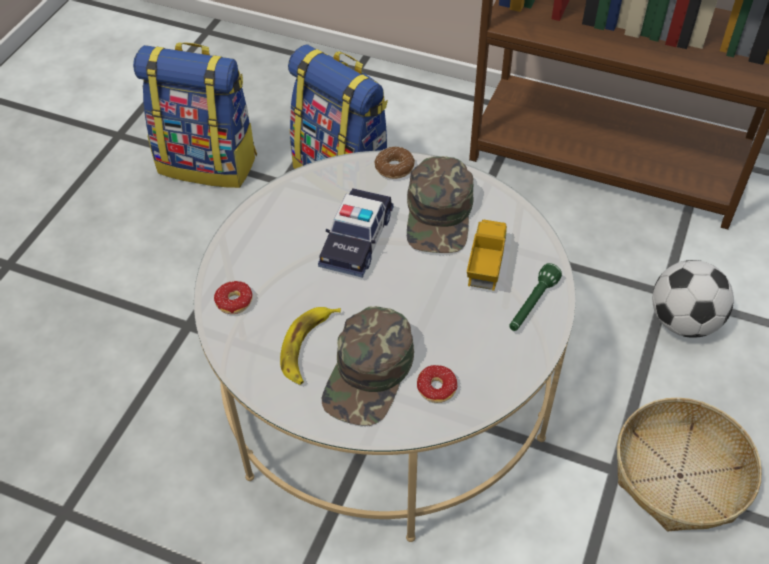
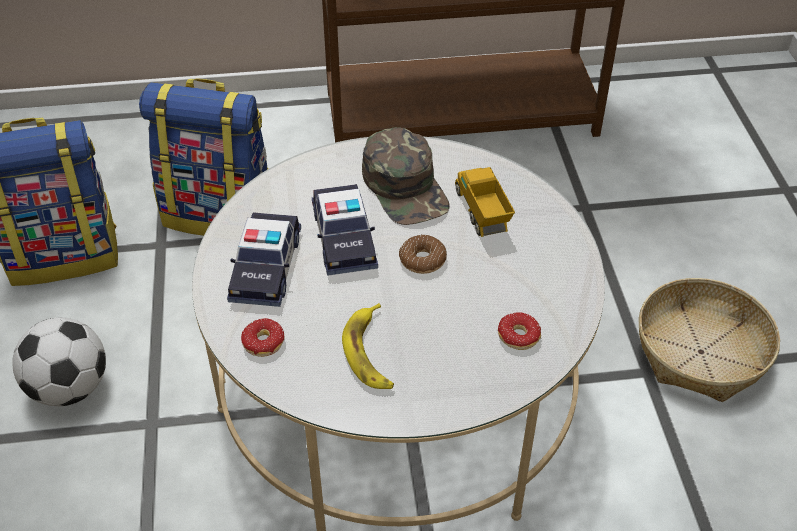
camera: 30 degrees left, 5 degrees down
green cap [322,306,414,426] -> none
donut [375,147,415,179] -> donut moved to [399,235,447,274]
green flashlight [509,263,562,331] -> none
football [652,260,734,338] -> football moved to [12,317,106,406]
none -> toy car [227,212,301,307]

